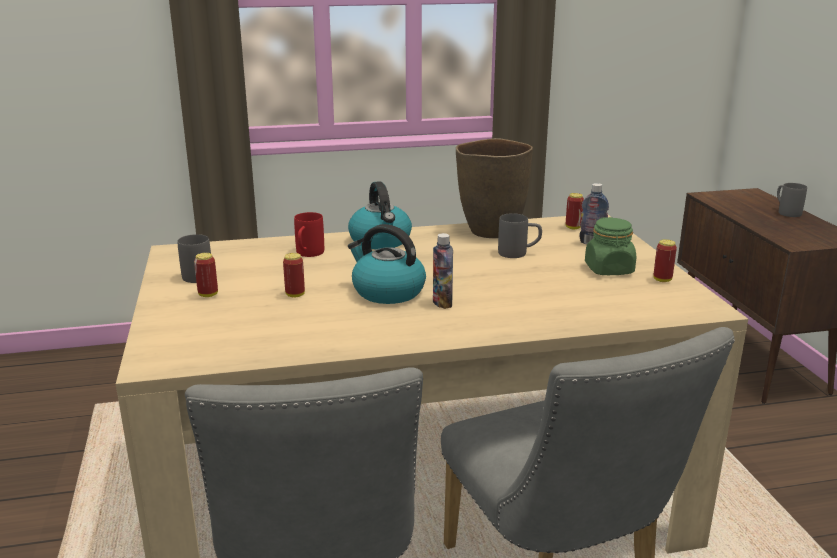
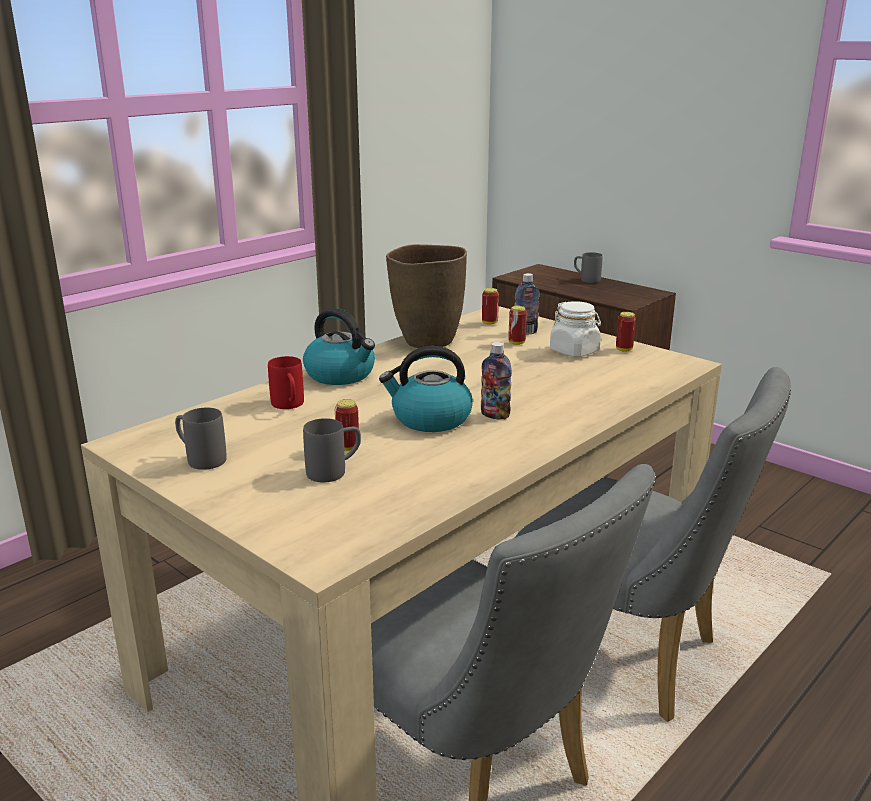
camera: 35 degrees left, 0 degrees up
can [194,253,218,297] -> can moved to [508,306,527,345]
grey mug [498,213,542,258] -> grey mug moved to [303,418,361,482]
green jar [585,217,636,275] -> white jar [550,301,601,357]

